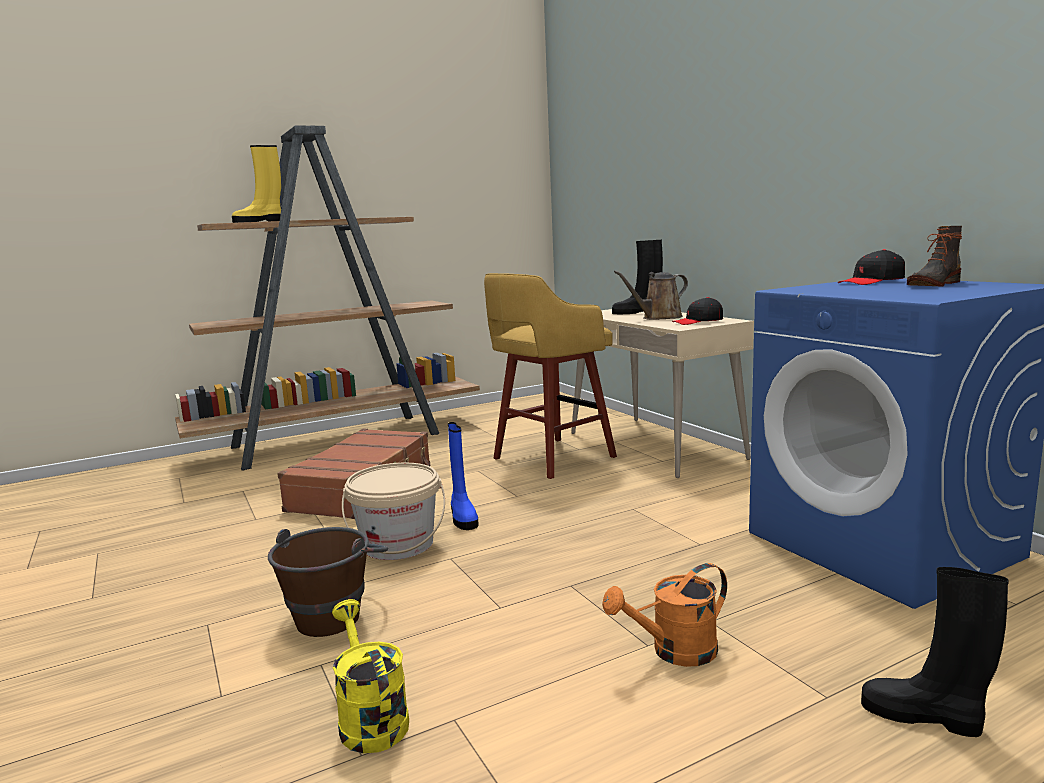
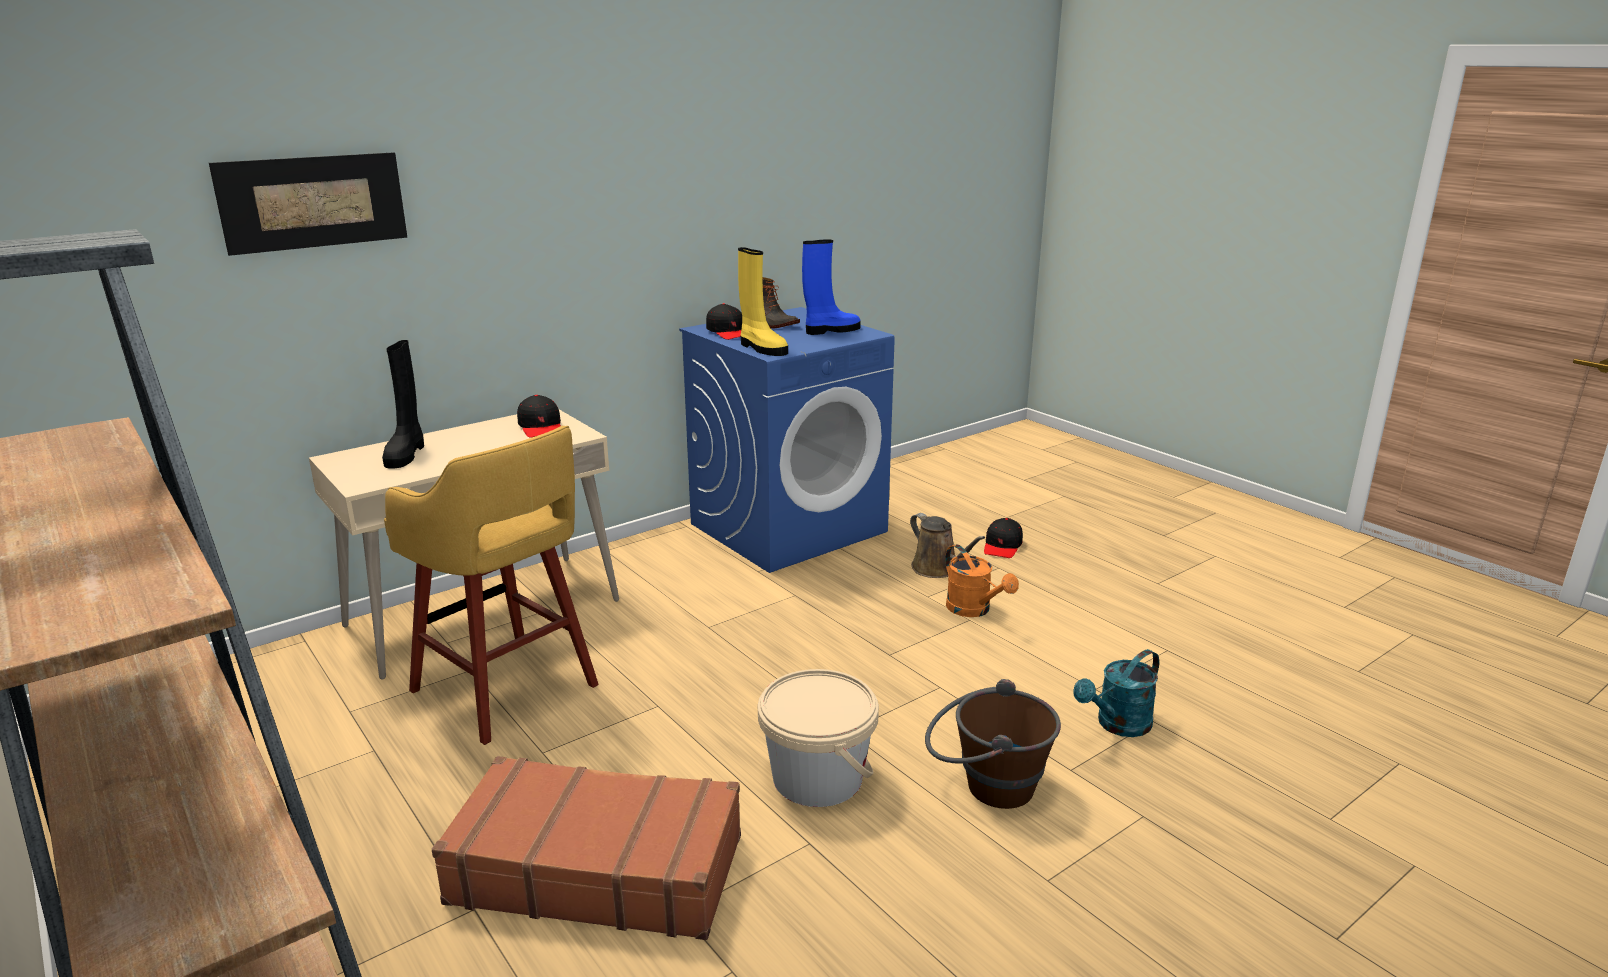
camera: 100 degrees left, 10 degrees up
yellow boot [232,145,281,223] -> yellow boot moved to [738,247,788,356]
yellow watering can [332,599,409,753] -> turquoise watering can [1073,649,1159,737]
blue boot [448,422,478,530] -> blue boot moved to [802,239,861,335]
brown watering can [614,271,688,320] -> brown watering can moved to [910,513,985,578]
black boot [861,567,1009,737] -> black cap [984,518,1023,558]
none -> picture [209,152,408,256]

